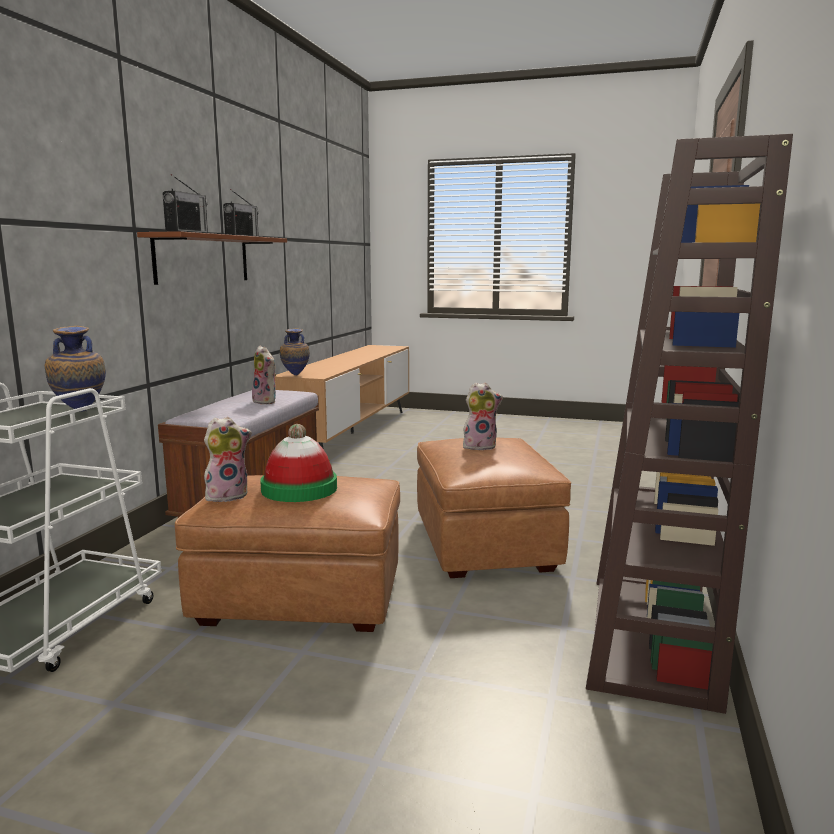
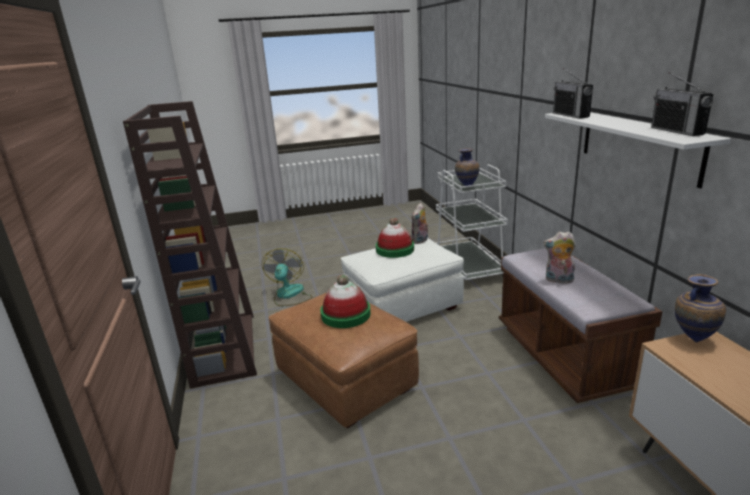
camera: 150 degrees right, 10 degrees up
brown shelf [137,231,287,285] -> white shelf [545,112,731,188]
brown ottoman [175,475,400,632] -> white ottoman [341,238,464,322]
plush toy [463,382,503,450] -> hat [320,275,371,328]
none -> fan [262,248,312,306]

